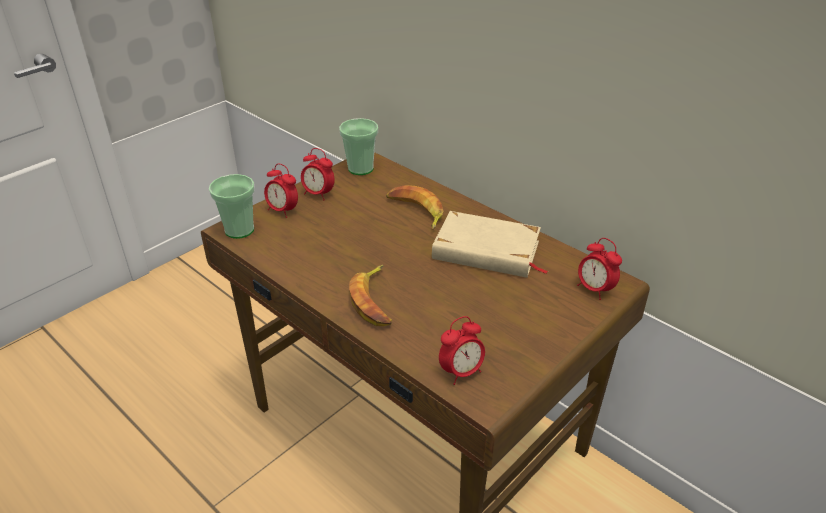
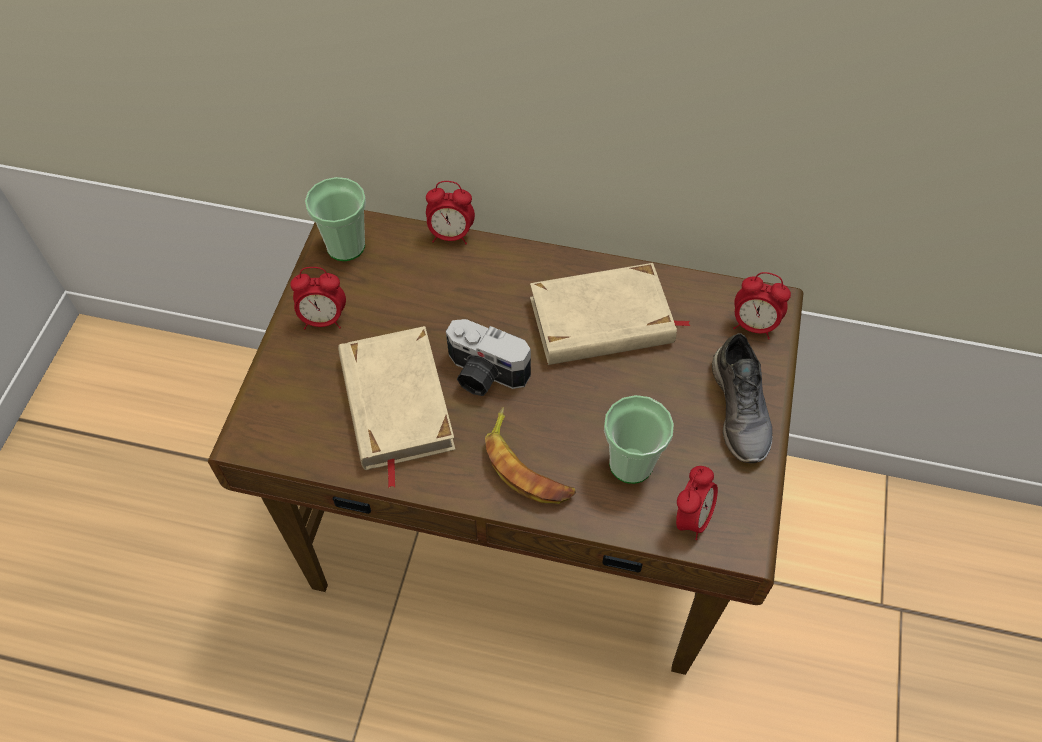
camera: 30 degrees left, 20 degrees up
cup [209,174,255,239] -> cup moved to [604,395,674,484]
alarm clock [264,163,298,218] -> alarm clock moved to [426,181,475,244]
banana [386,185,443,230] -> none
none -> beige book [338,326,455,488]
none -> camera [446,319,531,396]
none -> grey shoe [712,333,772,463]

